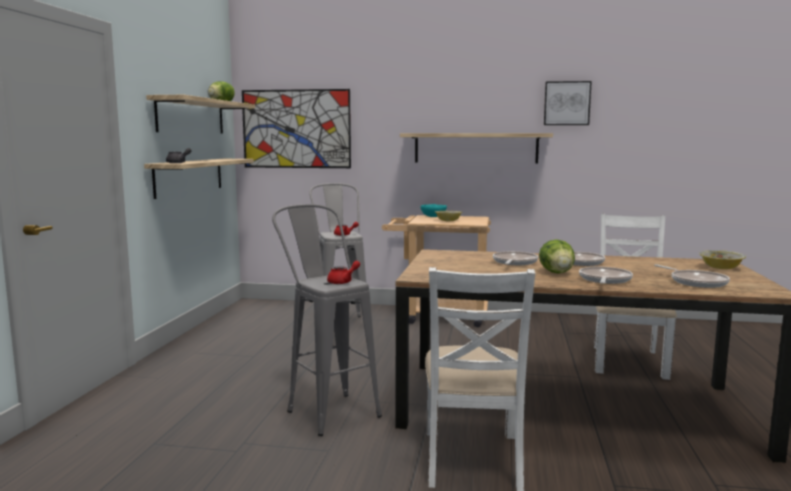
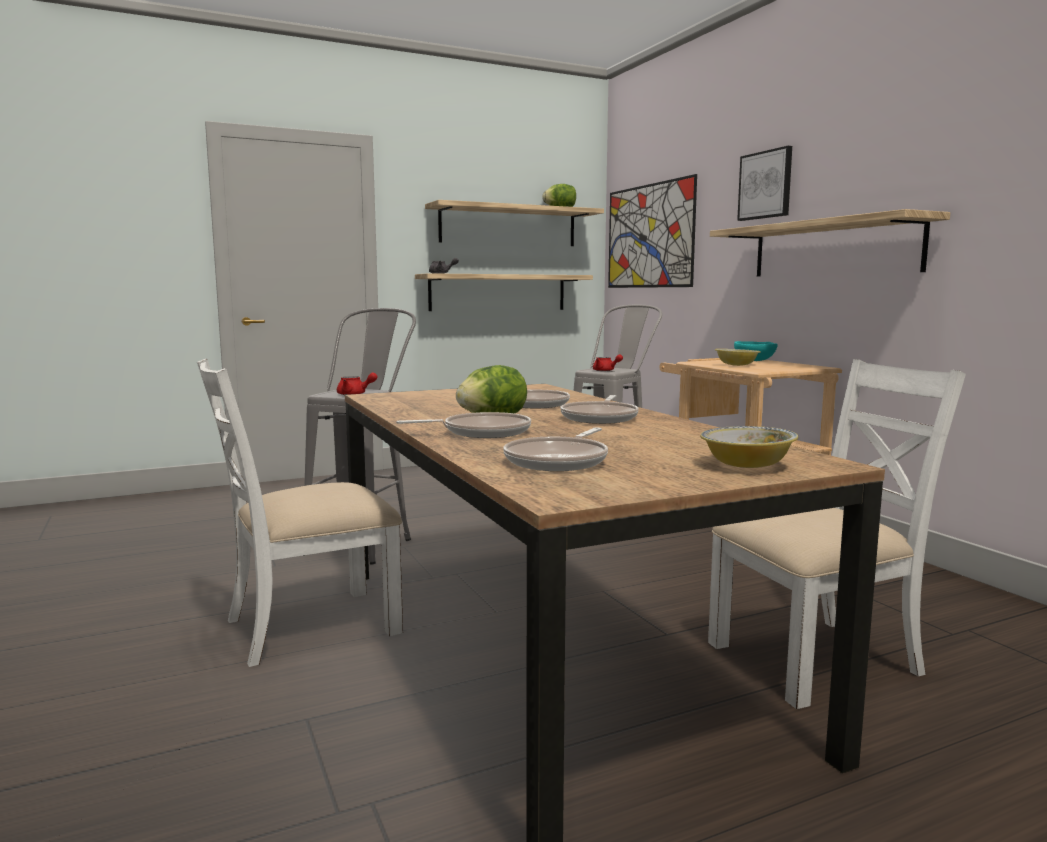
camera: 55 degrees right, 0 degrees up
picture [544,81,592,125] -> picture moved to [737,146,792,221]

